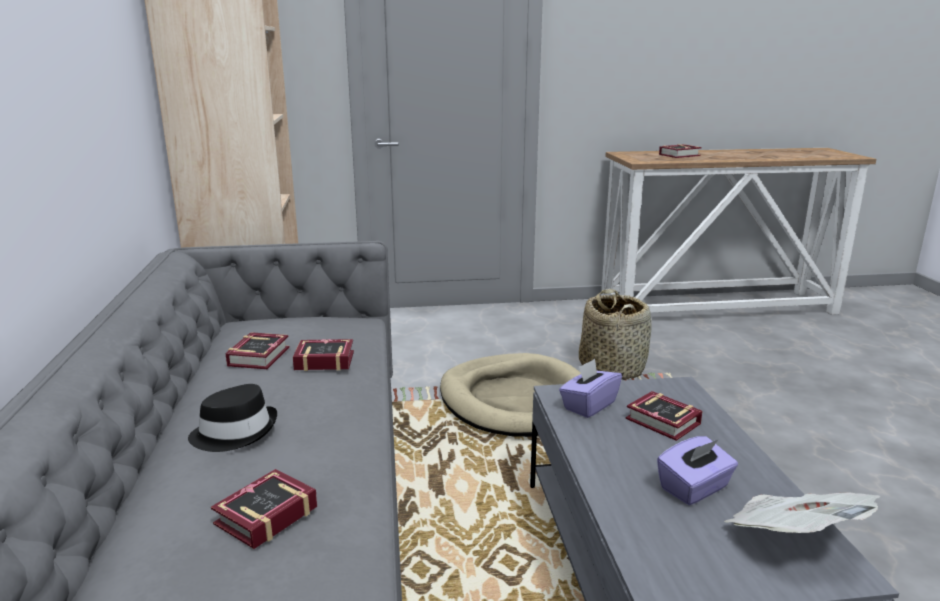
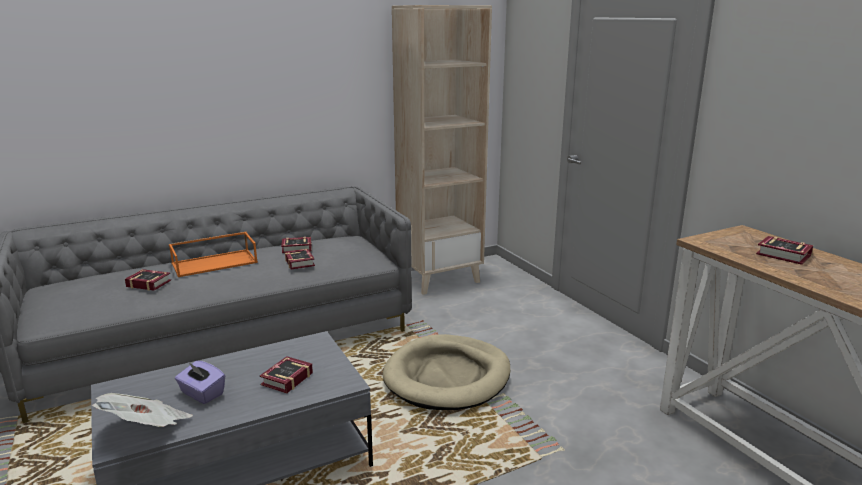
camera: 70 degrees right, 0 degrees up
black hat [188,384,277,452] -> orange tray [169,232,258,277]
purple tissue box [559,359,622,418] -> none
basket [579,289,652,380] -> none

